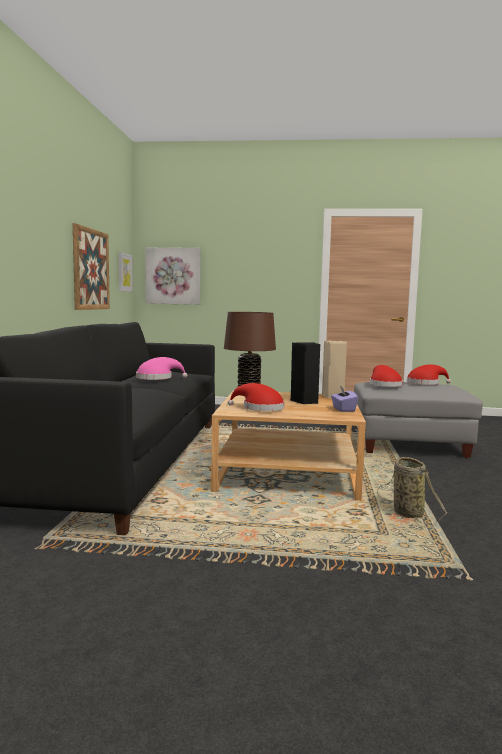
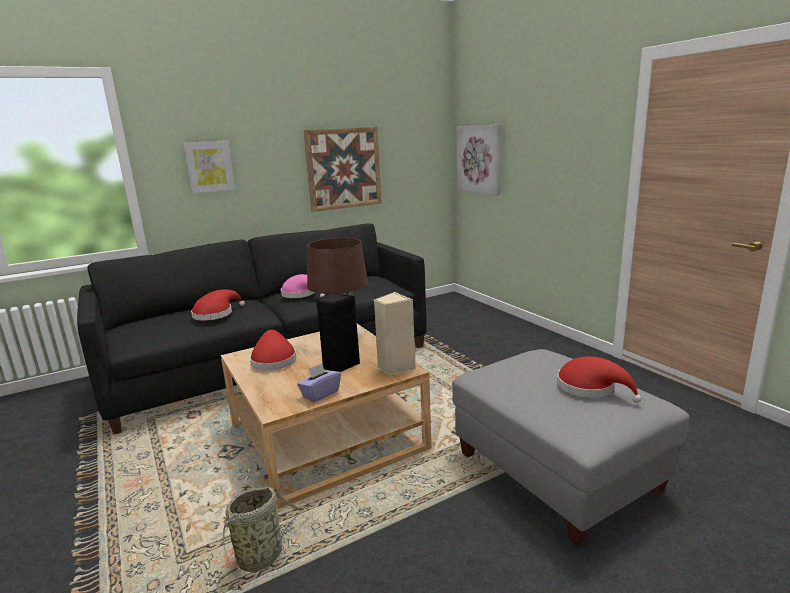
camera: 55 degrees right, 10 degrees up
picture [119,252,133,292] -> picture moved to [183,141,235,194]
red hat [370,365,403,387] -> red hat moved to [191,289,245,321]

